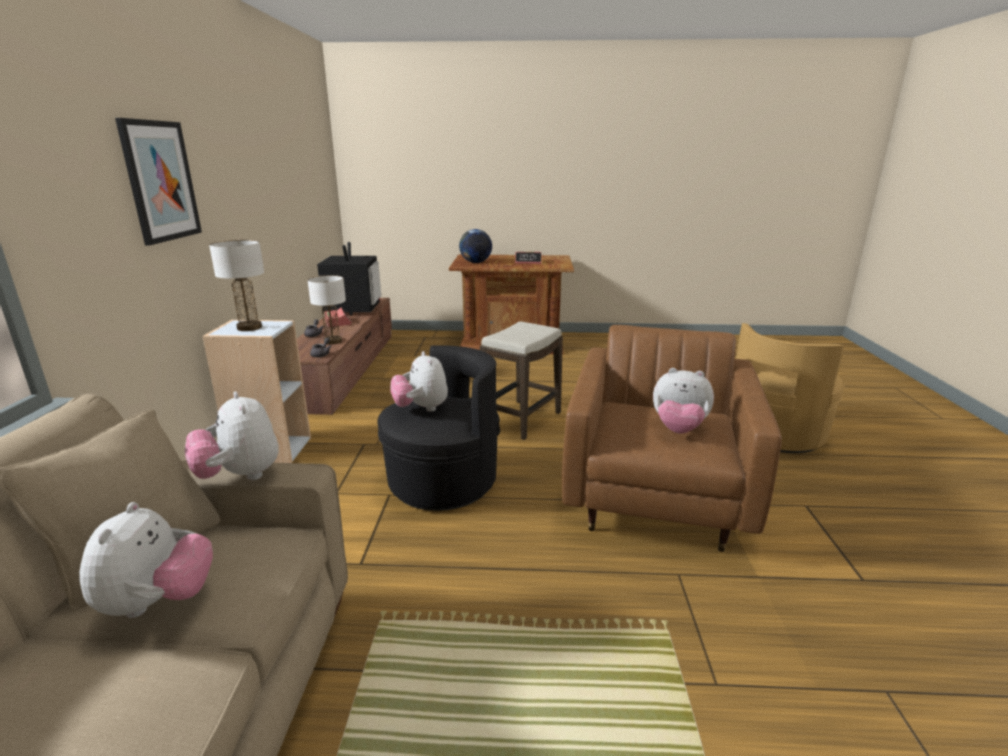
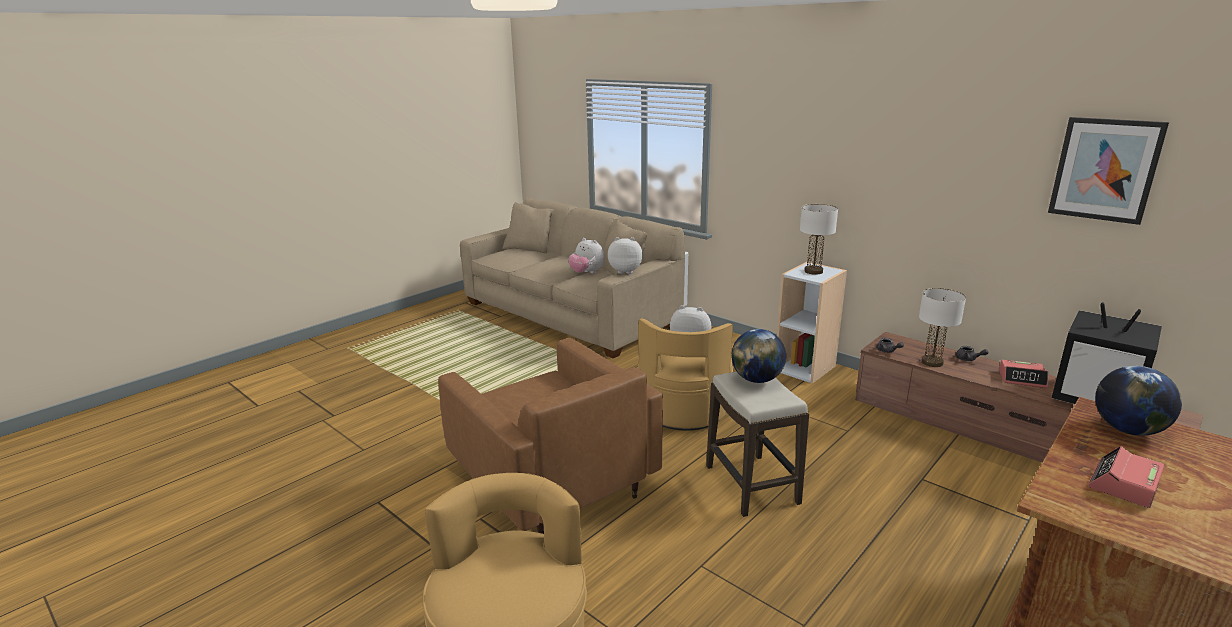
camera: 130 degrees right, 0 degrees up
picture [115,118,202,245] -> picture moved to [1048,117,1169,225]
black armchair [377,345,500,511] -> beige armchair [638,319,733,431]
plush toy [653,368,714,434] -> none
none -> globe [731,329,786,383]

